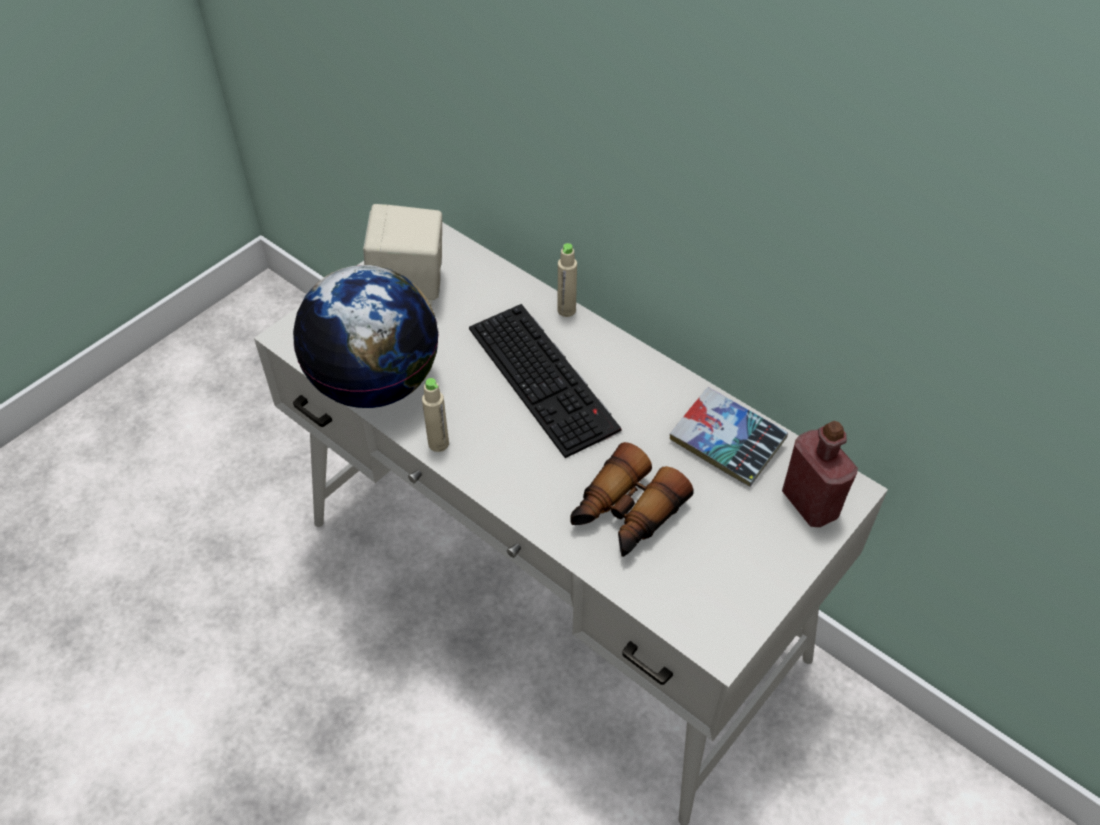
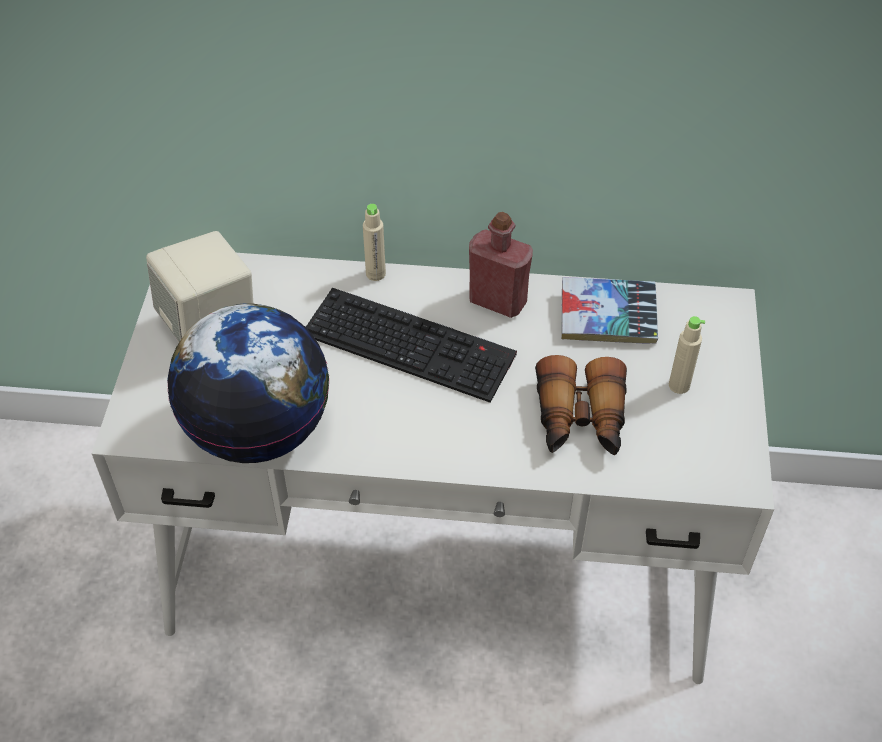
camera: 35 degrees left, 0 degrees up
beige bottle [422,378,449,452] -> beige bottle moved to [669,316,705,394]
red bottle [782,421,858,527] -> red bottle moved to [469,212,533,318]

